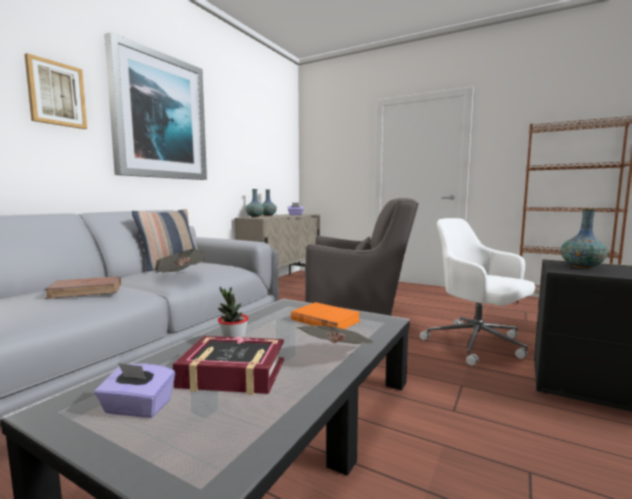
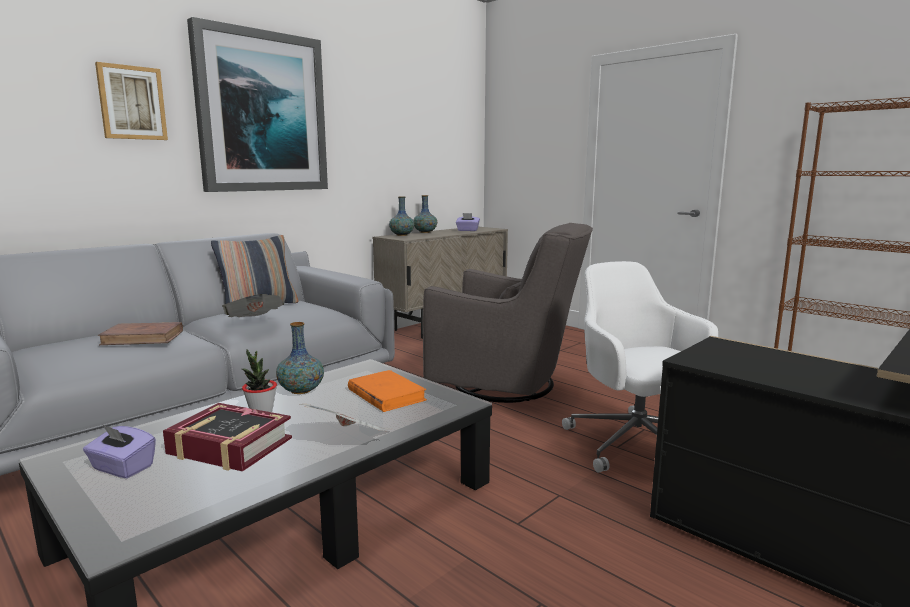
camera: 15 degrees right, 5 degrees up
vase [561,209,608,268] -> vase moved to [276,322,324,394]

